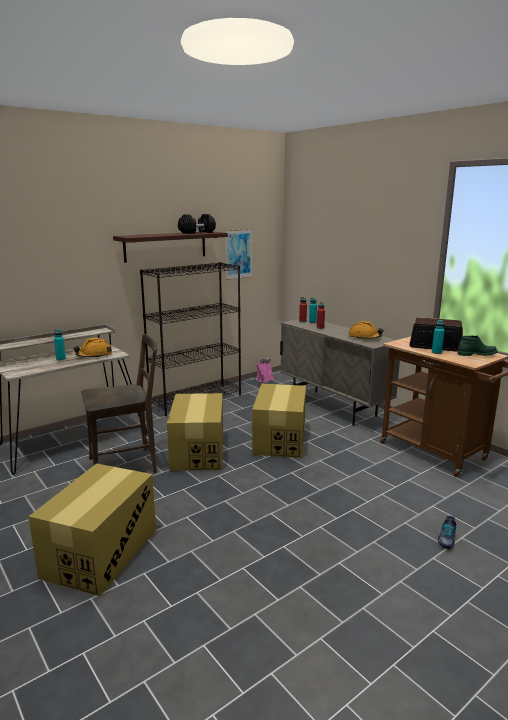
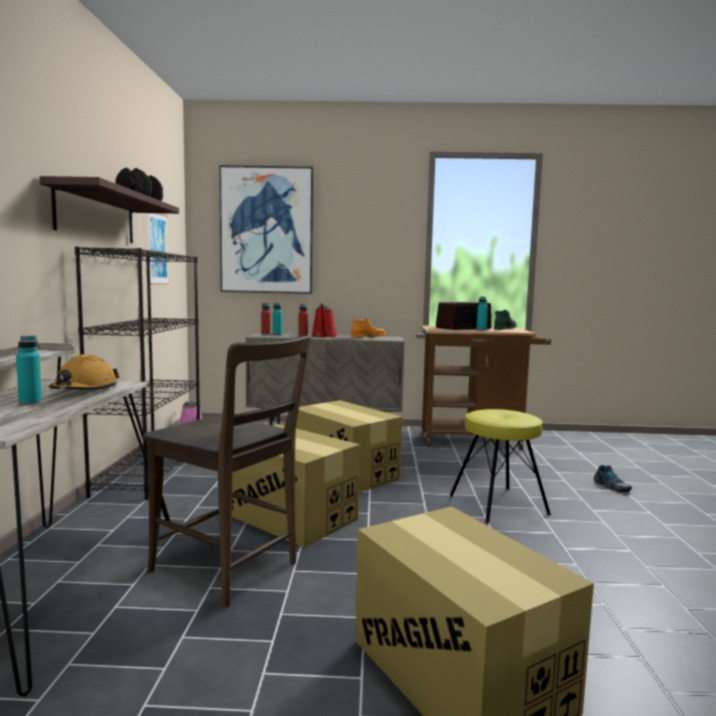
camera: 50 degrees left, 10 degrees down
brown chair [81,334,157,473] -> brown chair turned 105 degrees clockwise [143,336,310,607]
orange hard hat [349,321,383,339] -> orange boot [351,319,386,338]
none -> picture [219,165,314,294]
none -> red watering can [311,303,337,337]
none -> yellow stool [450,409,551,524]

